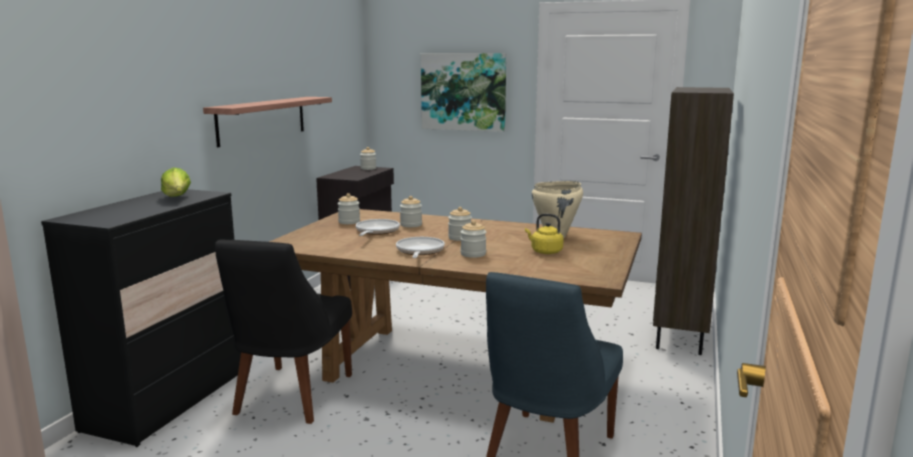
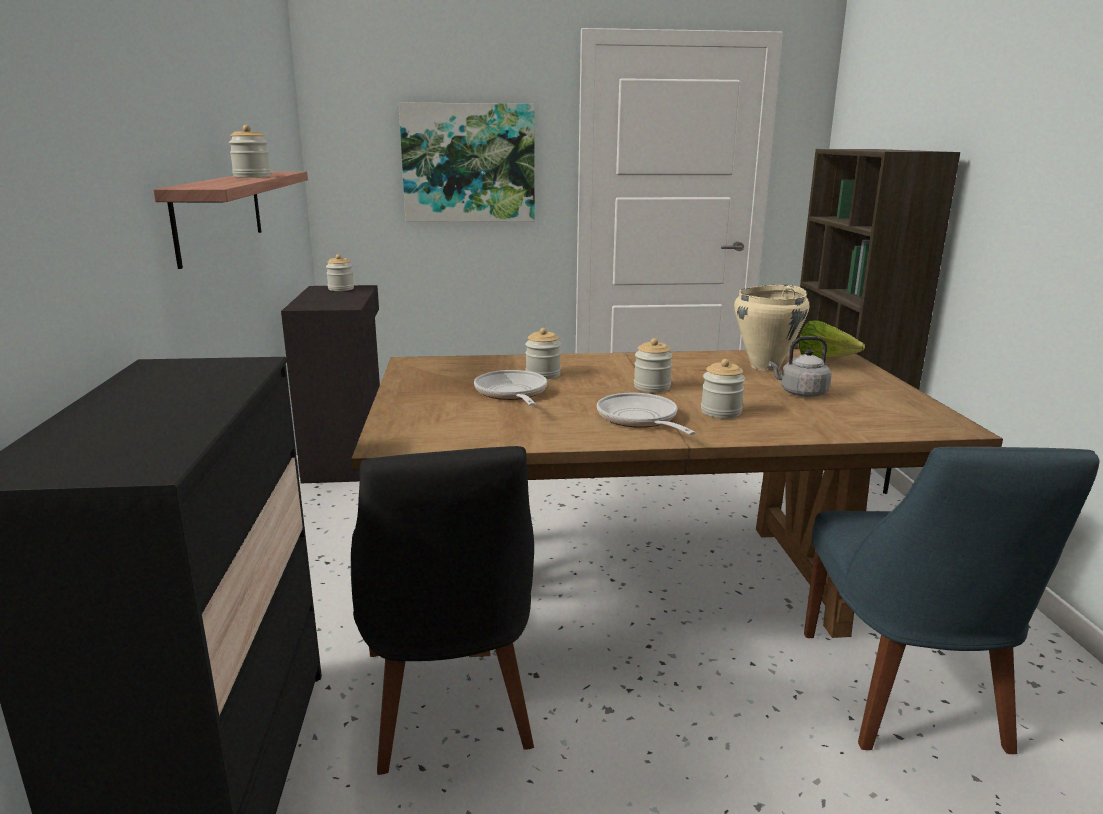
camera: 25 degrees left, 5 degrees up
lettuce [161,168,191,197] -> lettuce moved to [798,321,865,358]
jar [338,193,360,224] -> jar moved to [229,125,271,178]
yellow kettle [525,214,564,254] -> grey kettle [769,336,832,397]

